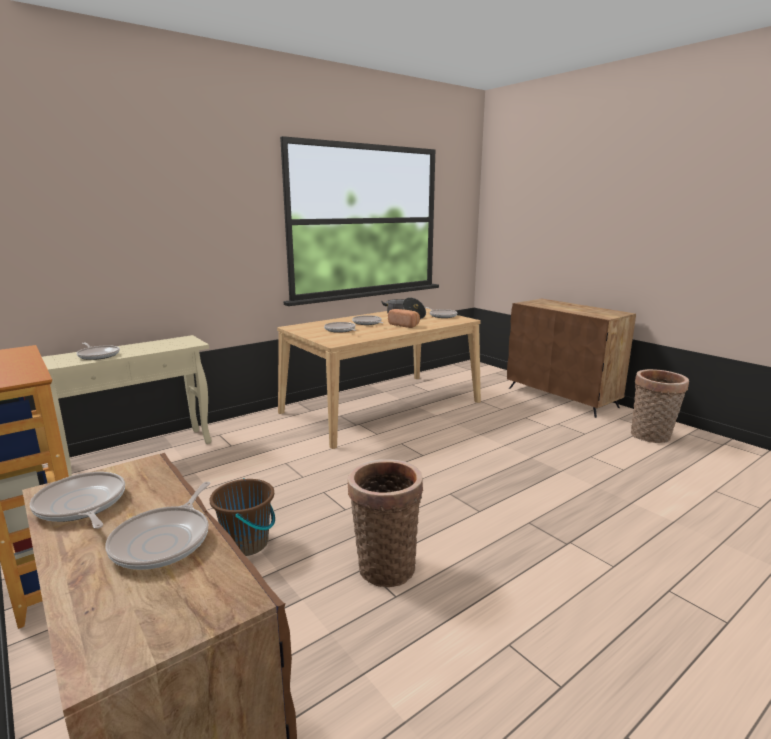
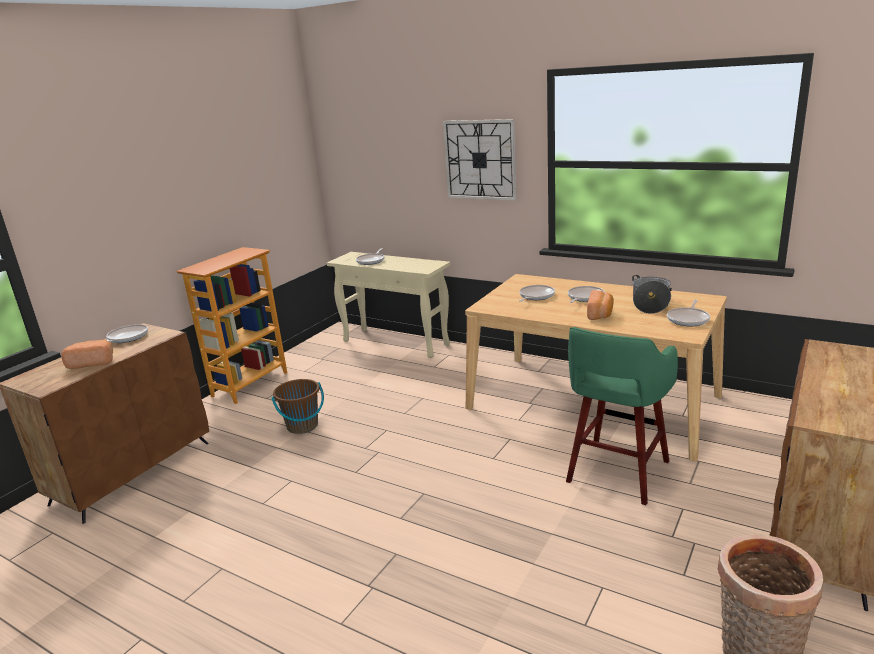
camera: 70 degrees right, 5 degrees up
frying pan [105,482,210,570] -> bread [61,340,113,369]
basket [348,459,423,587] -> none
none -> wall clock [443,119,517,201]
none -> green stool [566,327,678,505]

